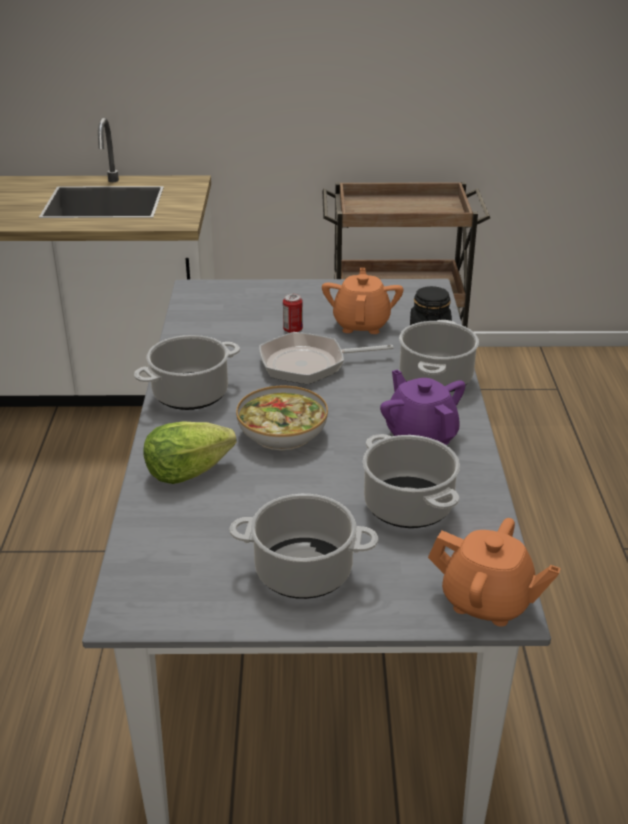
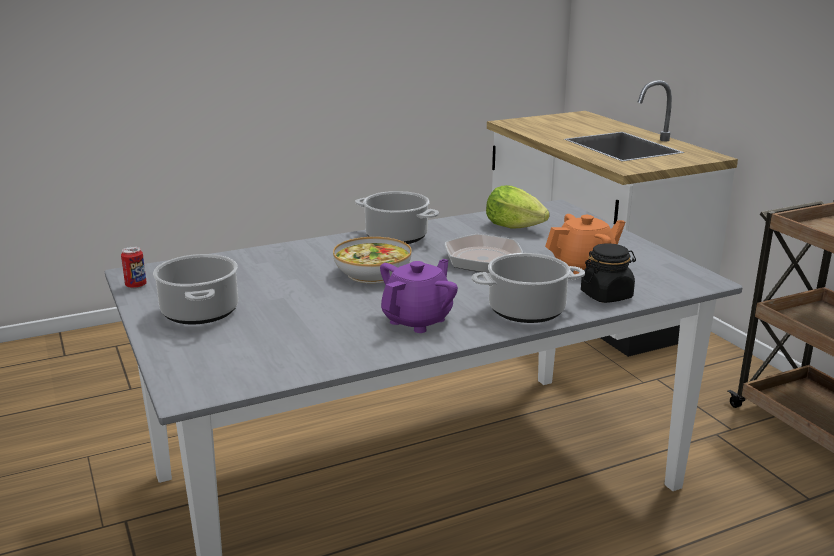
camera: 65 degrees right, 10 degrees down
lettuce [143,421,237,484] -> lettuce moved to [486,185,550,229]
can [283,293,303,333] -> can moved to [121,247,147,289]
cooking pot [363,434,460,528] -> none
orange teapot [428,518,561,627] -> none

